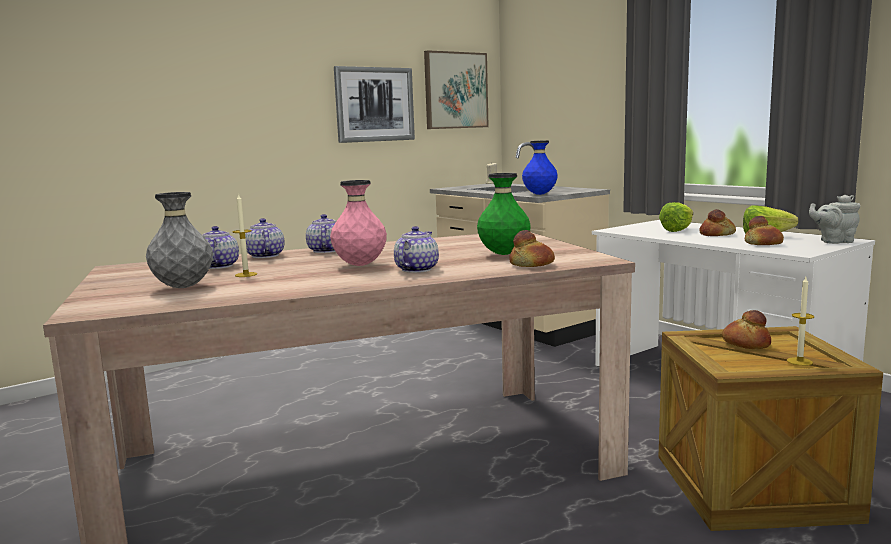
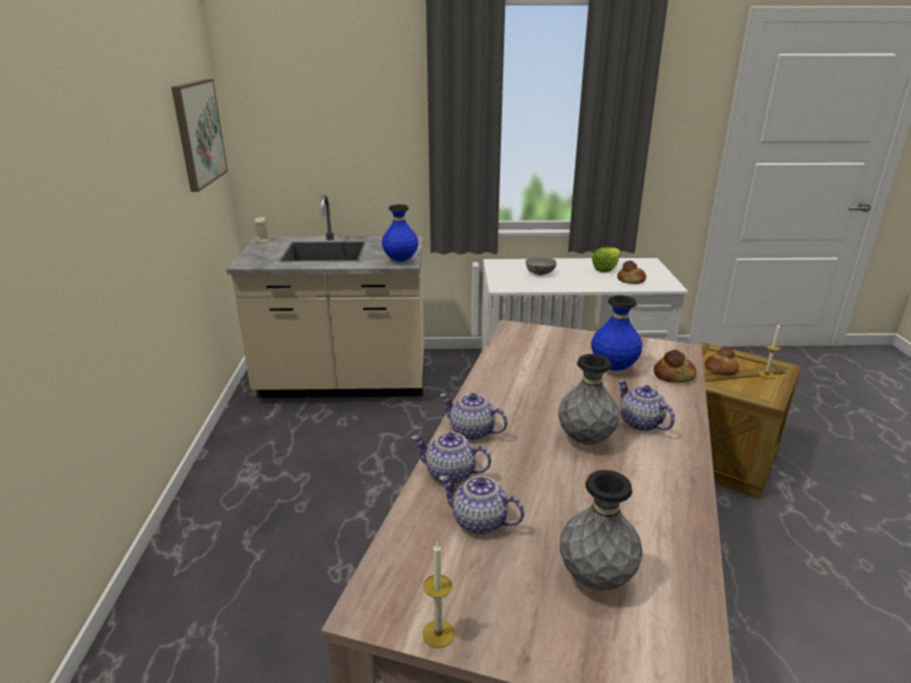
camera: 55 degrees left, 15 degrees up
candle [232,193,257,277] -> candle moved to [422,543,455,648]
pink vase [330,180,387,266] -> grey vase [558,354,620,445]
picture [334,66,415,143] -> none
green vase [477,173,531,255] -> blue vase [591,295,642,371]
lettuce [659,202,693,232] -> grey bowl [526,257,556,275]
bread [699,209,736,236] -> none
grey teapot [809,195,860,244] -> none

